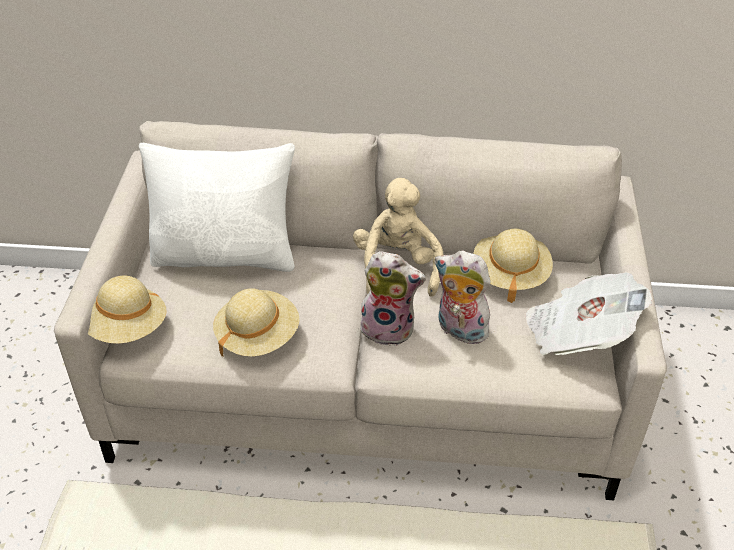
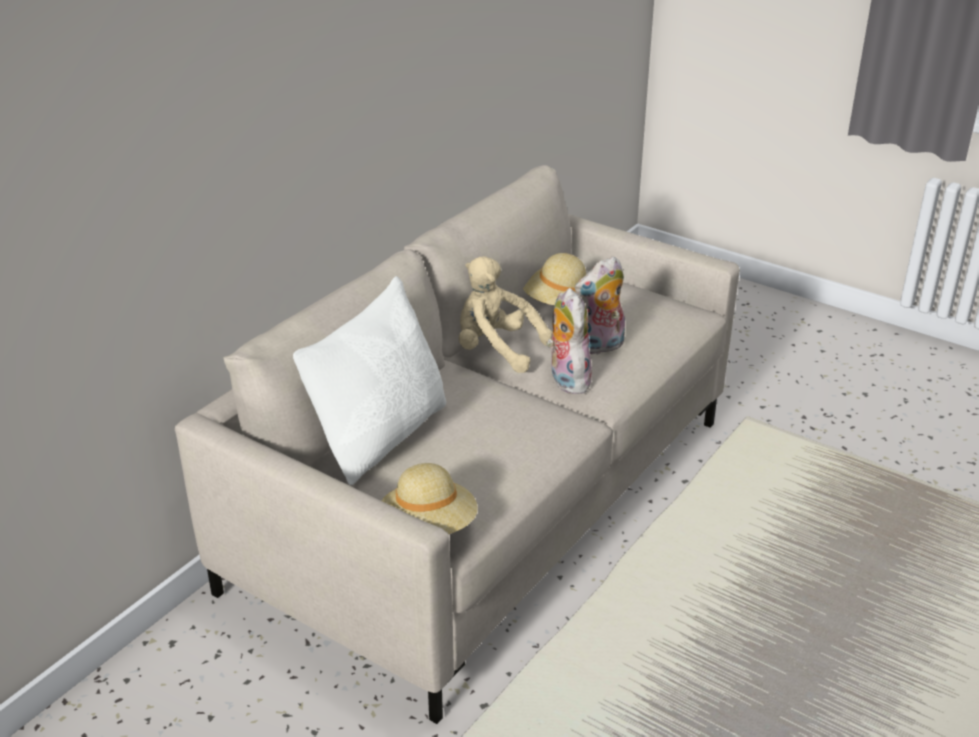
camera: 60 degrees left, 10 degrees down
beige hat [213,288,299,358] -> none
plush toy [360,251,426,346] -> plush toy turned 60 degrees counterclockwise [546,288,592,394]
newspaper [525,273,652,355] -> none

